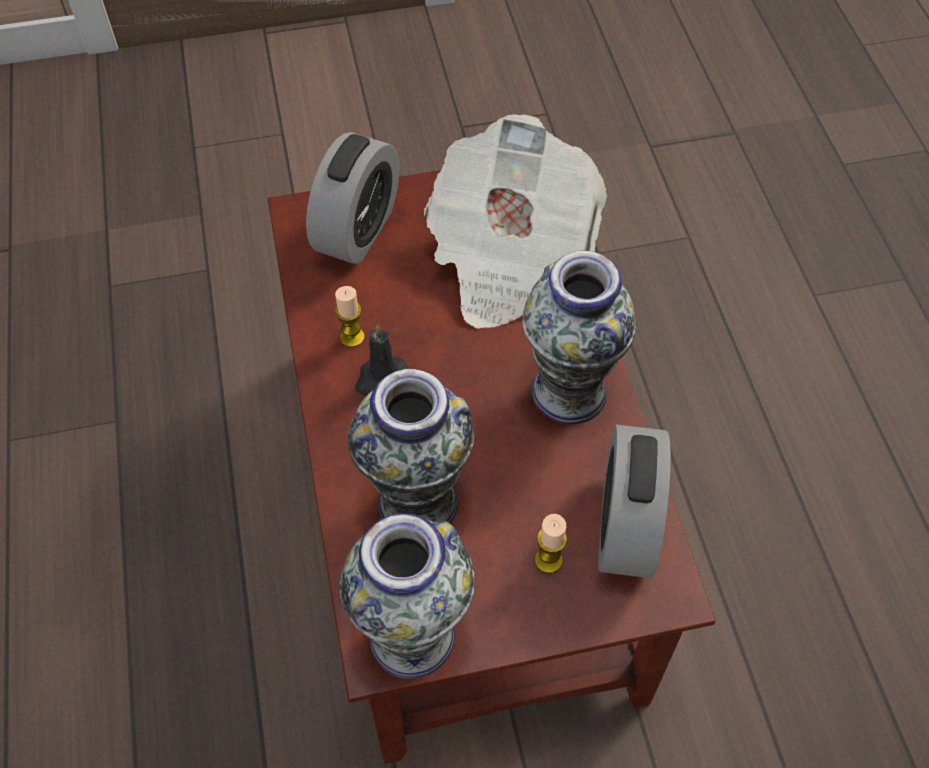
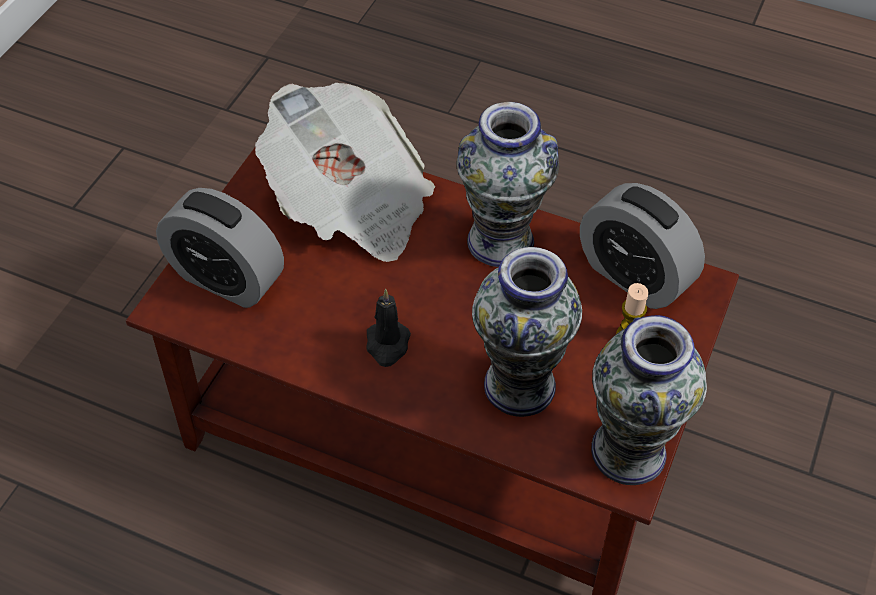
camera: 55 degrees left, 5 degrees down
alarm clock [306,132,399,264] -> alarm clock turned 150 degrees clockwise [156,188,284,308]
candle [335,286,365,348] -> none

